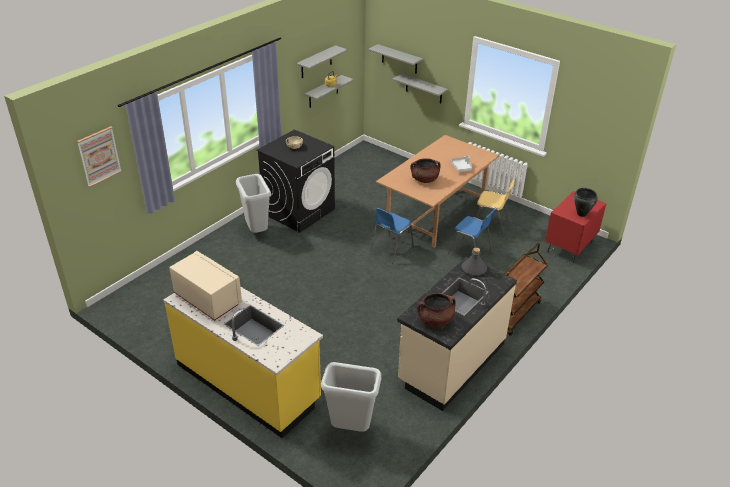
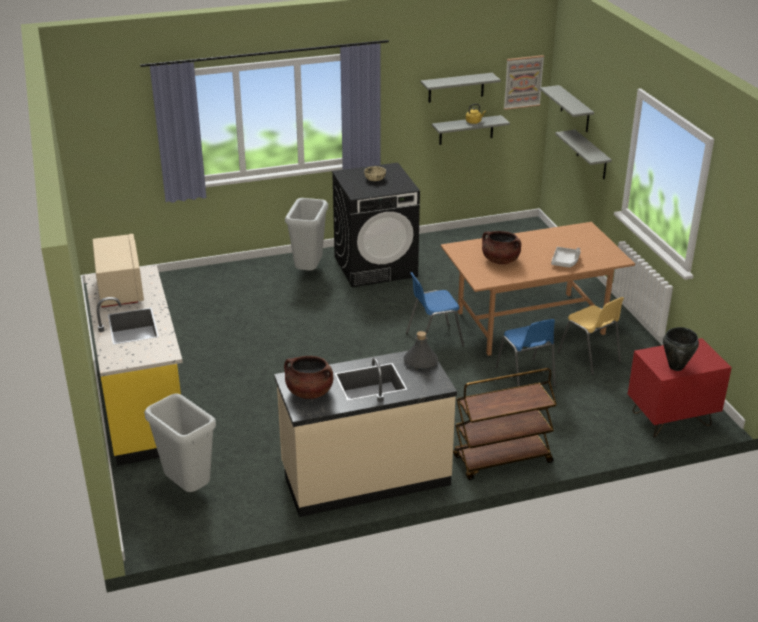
camera: 35 degrees right, 5 degrees down
picture [77,126,122,187] -> picture moved to [504,55,544,110]

